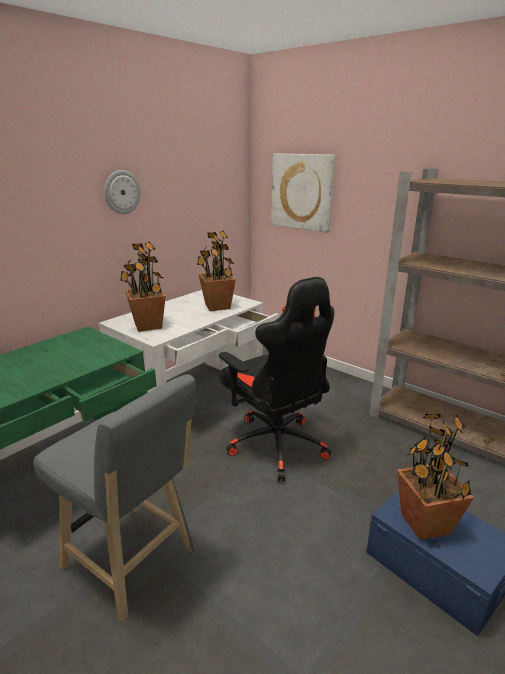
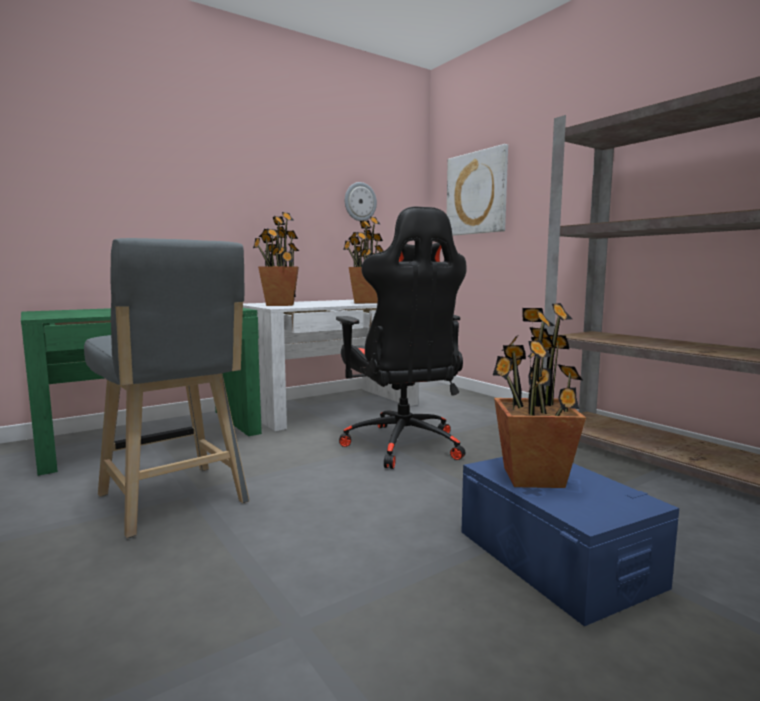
camera: 15 degrees right, 15 degrees down
wall clock [104,170,141,214] -> wall clock moved to [345,182,377,221]

